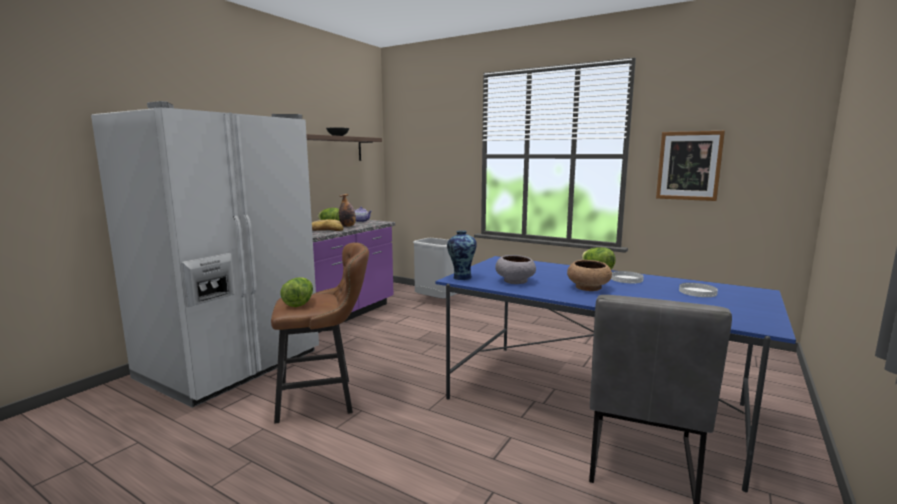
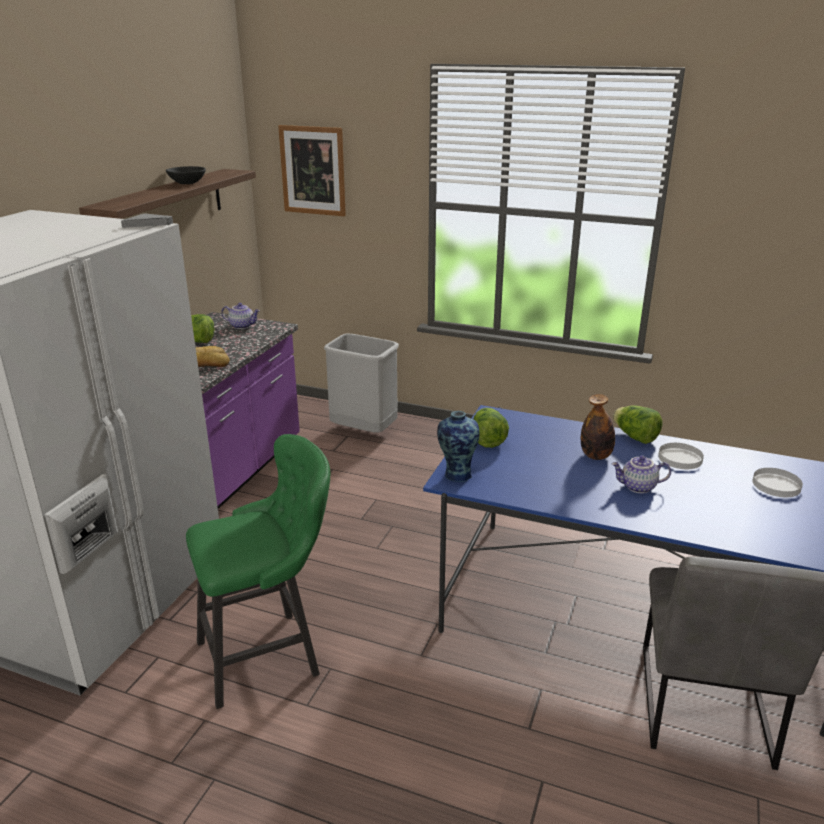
camera: 10 degrees left, 15 degrees up
brown stool [271,243,369,424] -> green stool [186,434,330,709]
lettuce [280,277,313,307] -> lettuce moved to [474,408,509,448]
bottle [339,194,356,227] -> bottle moved to [581,394,615,460]
grey bowl [495,255,536,284] -> none
brown bowl [567,260,612,291] -> teapot [611,456,671,493]
picture [656,131,725,201] -> picture moved to [278,125,346,216]

